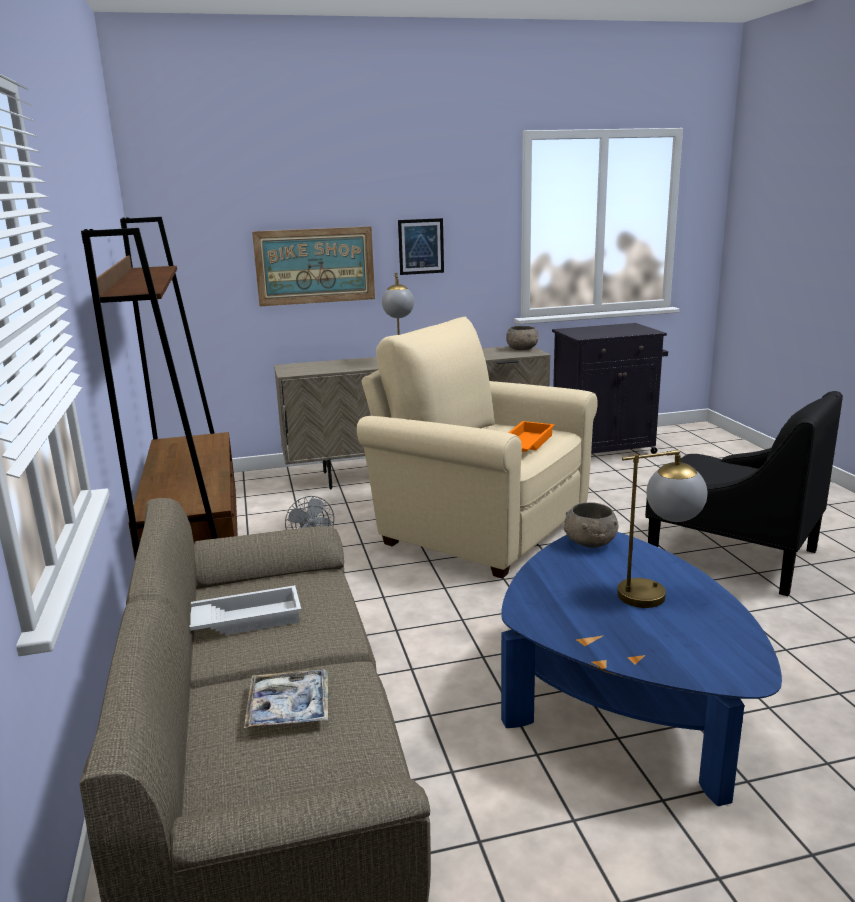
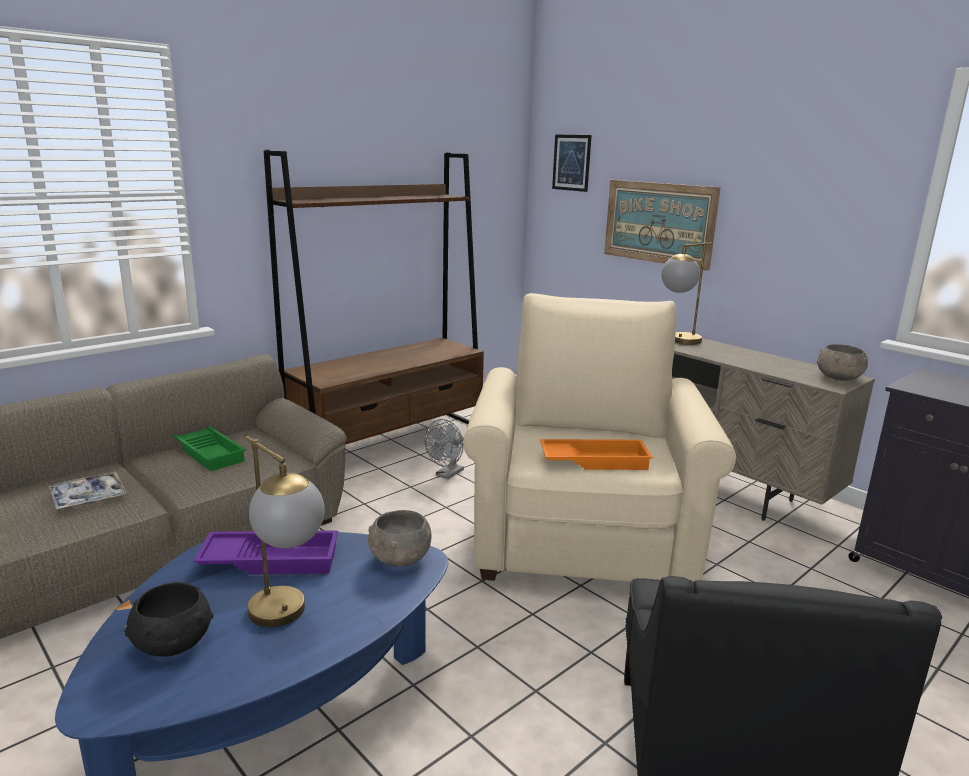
camera: 60 degrees right, 0 degrees up
white tray [190,585,301,635] -> green tray [173,426,246,471]
picture [398,218,444,275] -> picture moved to [552,134,592,192]
none -> black bowl [124,582,213,657]
none -> purple tray [193,530,338,575]

